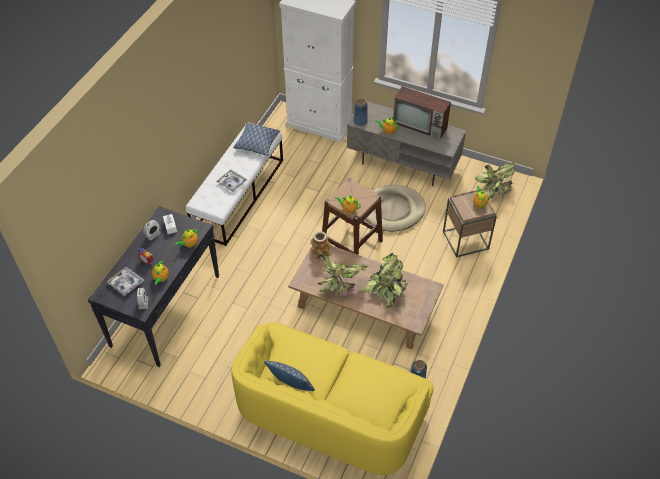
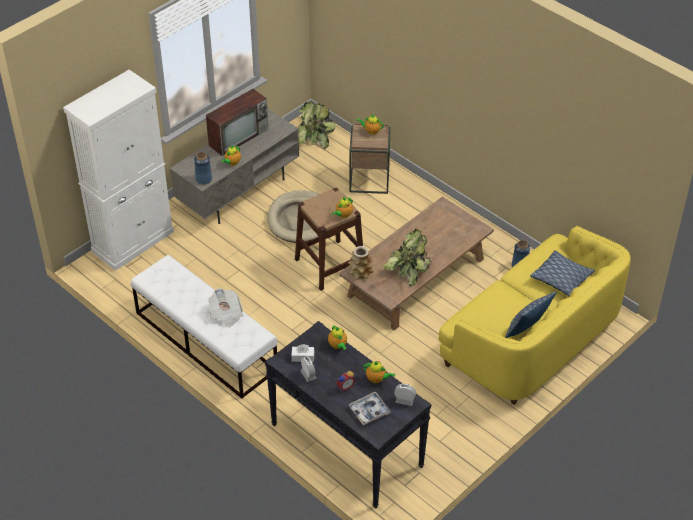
camera: 70 degrees left, 5 degrees down
tray [216,170,248,192] -> newspaper [208,288,244,328]
pillow [233,123,280,156] -> pillow moved to [530,250,595,296]
potted plant [363,253,408,308] -> none

